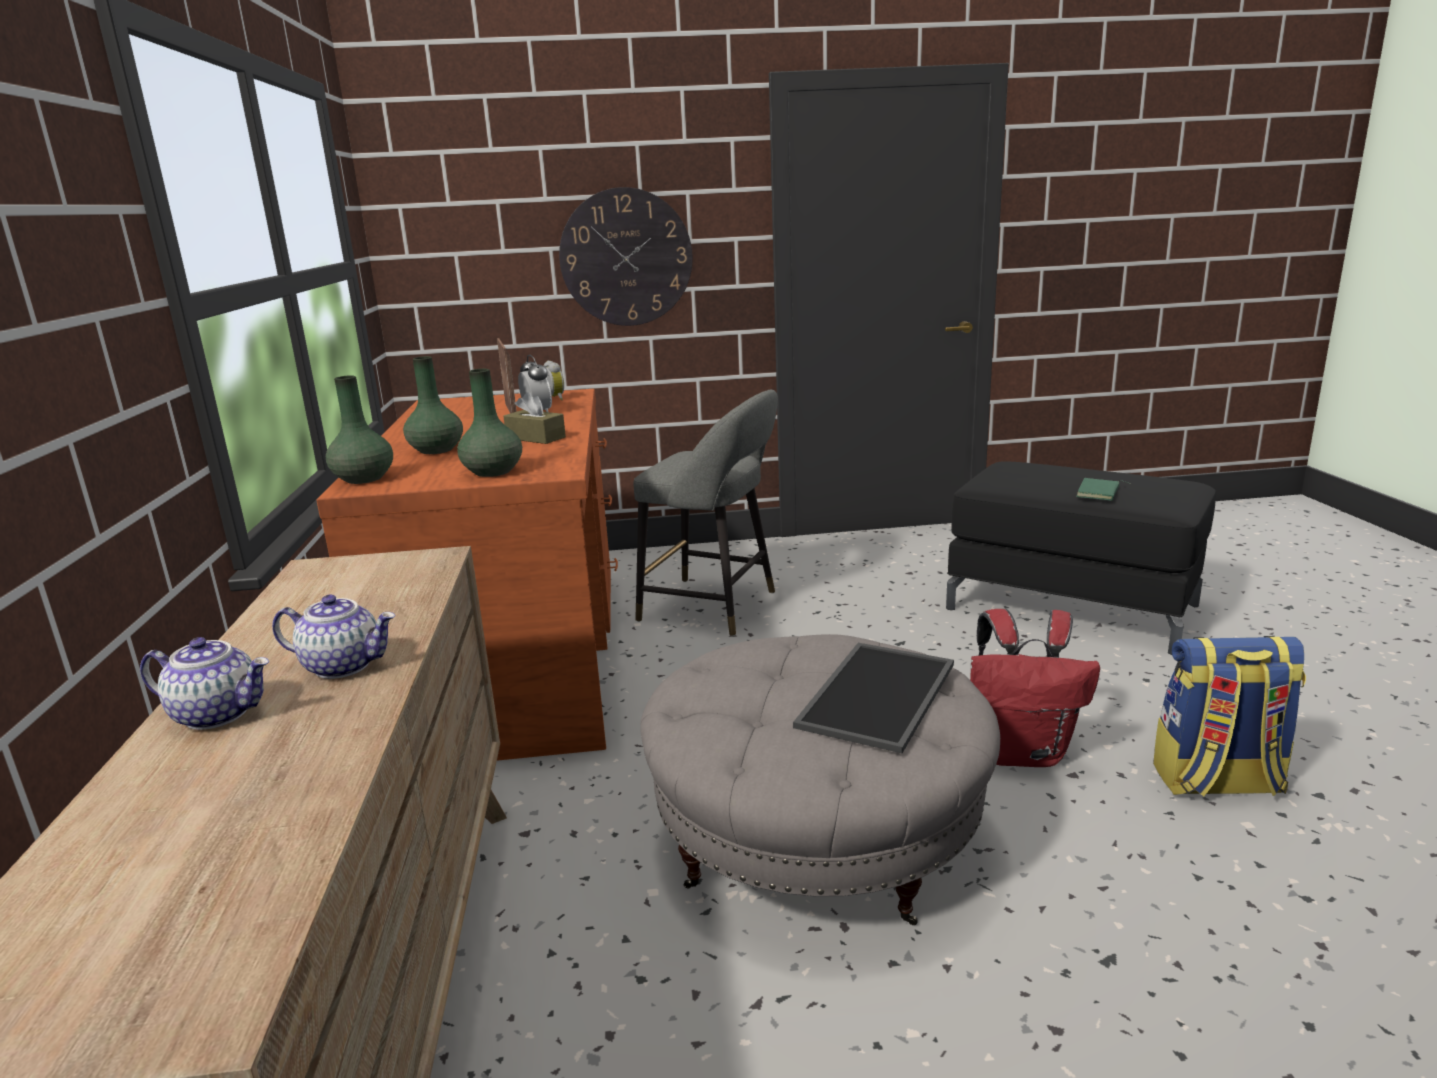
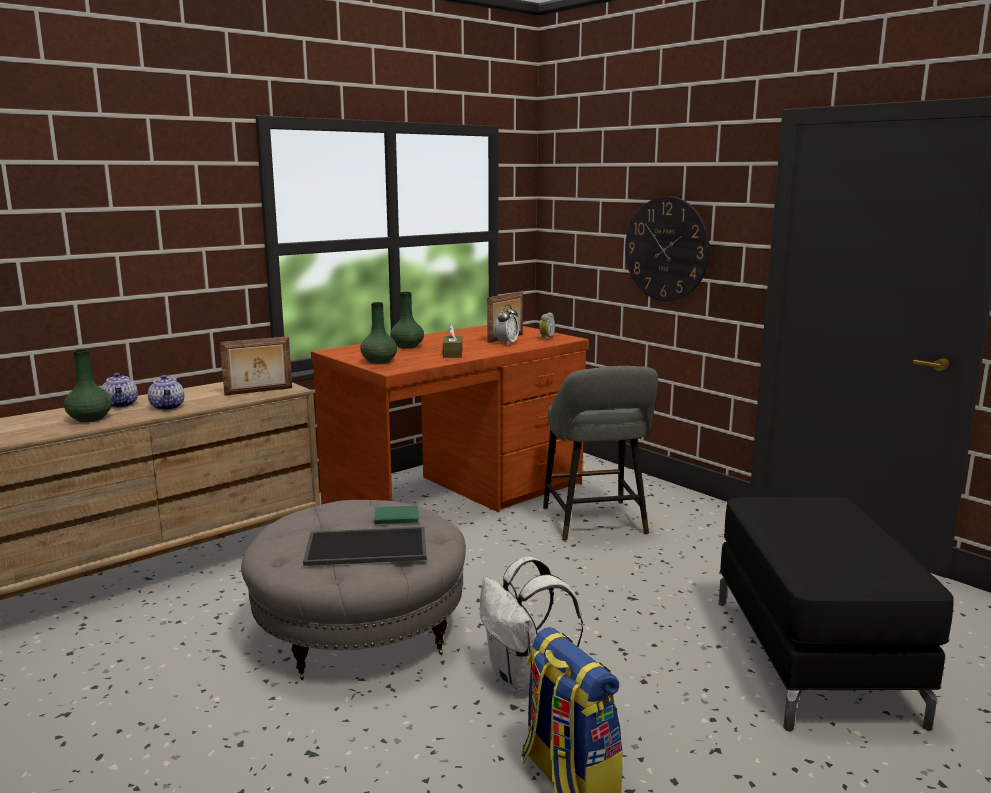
camera: 55 degrees right, 5 degrees down
green vase [326,375,393,484] -> green vase moved to [64,349,112,422]
red backpack [970,609,1100,767] -> white backpack [480,557,583,694]
green book [1076,478,1128,501] -> green book moved to [374,505,420,524]
none -> picture frame [220,336,292,396]

